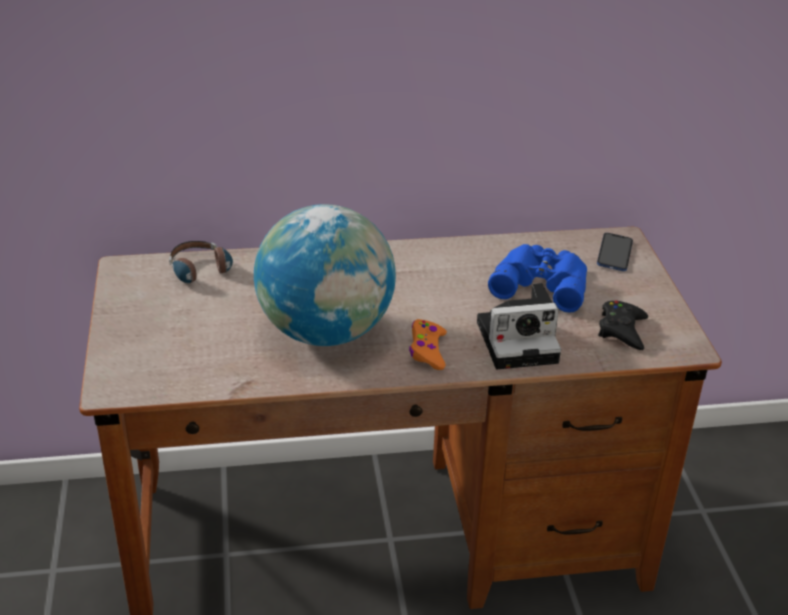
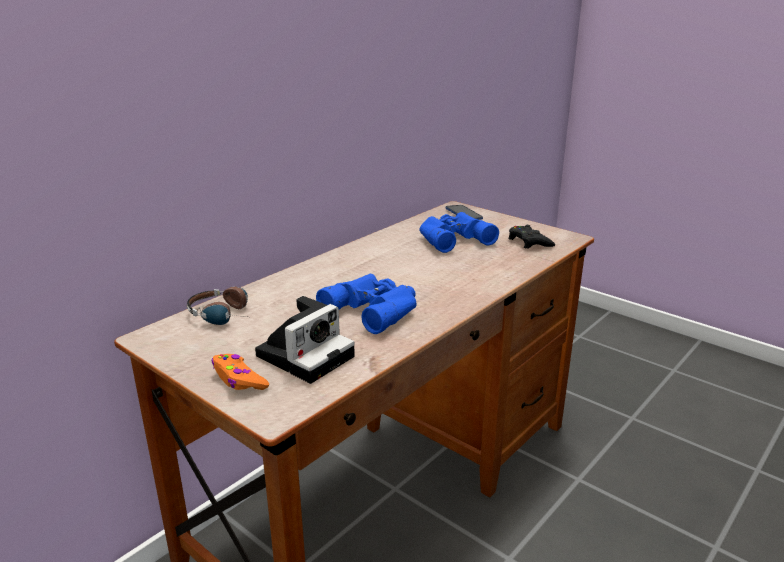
camera: 40 degrees left, 10 degrees down
globe [254,204,396,346] -> blue binoculars [316,274,417,334]
orange game controller [409,319,447,370] -> orange game controller moved to [212,354,269,390]
camera [477,283,561,370] -> camera moved to [255,296,355,384]

